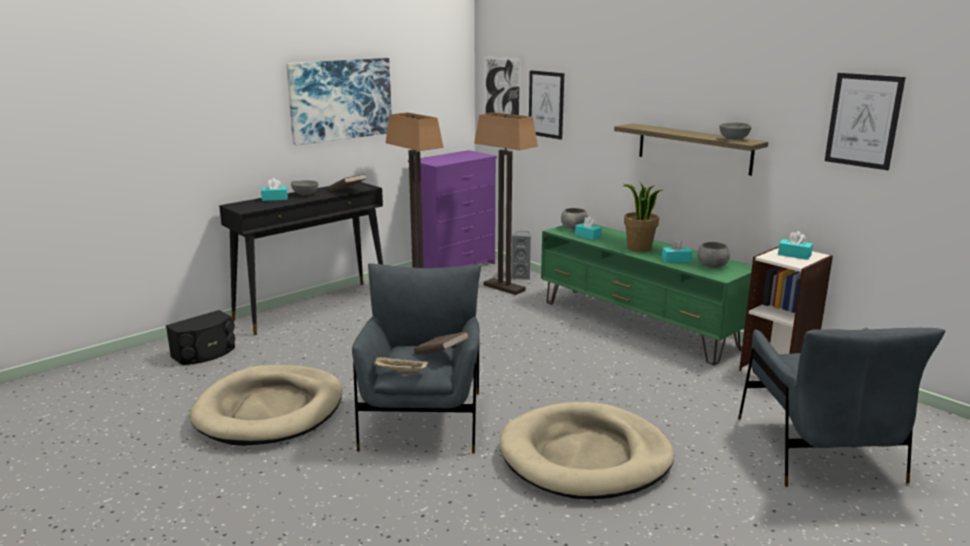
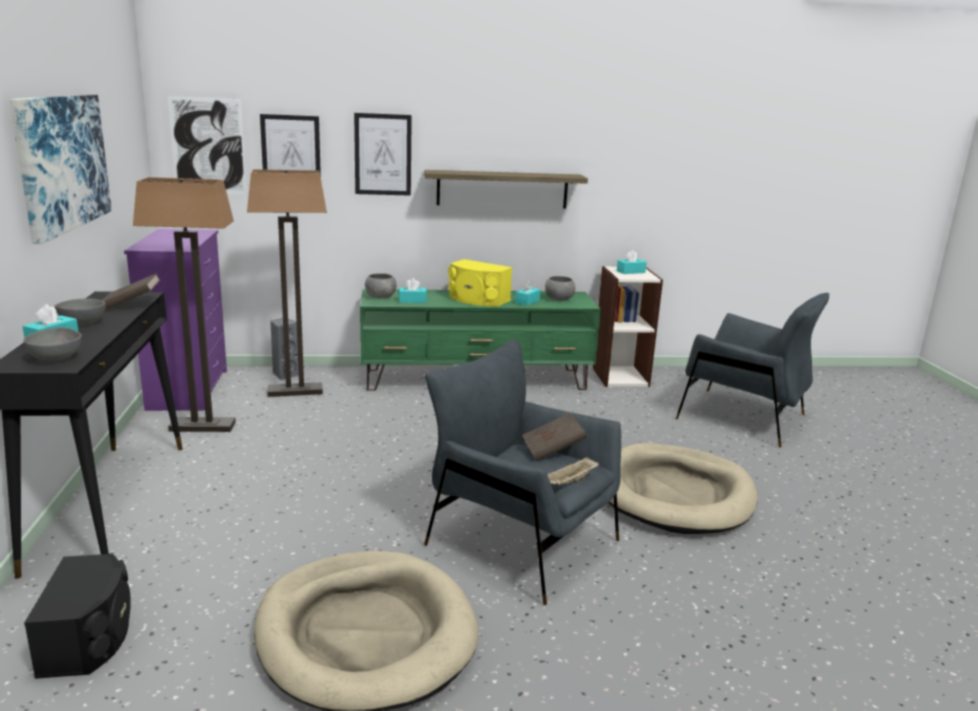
camera: 55 degrees left, 0 degrees up
potted plant [623,182,662,252] -> yellow speaker [448,259,512,306]
grey bowl [720,122,752,140] -> grey bowl moved to [23,328,82,361]
picture [825,73,905,170] -> picture moved to [354,113,412,196]

